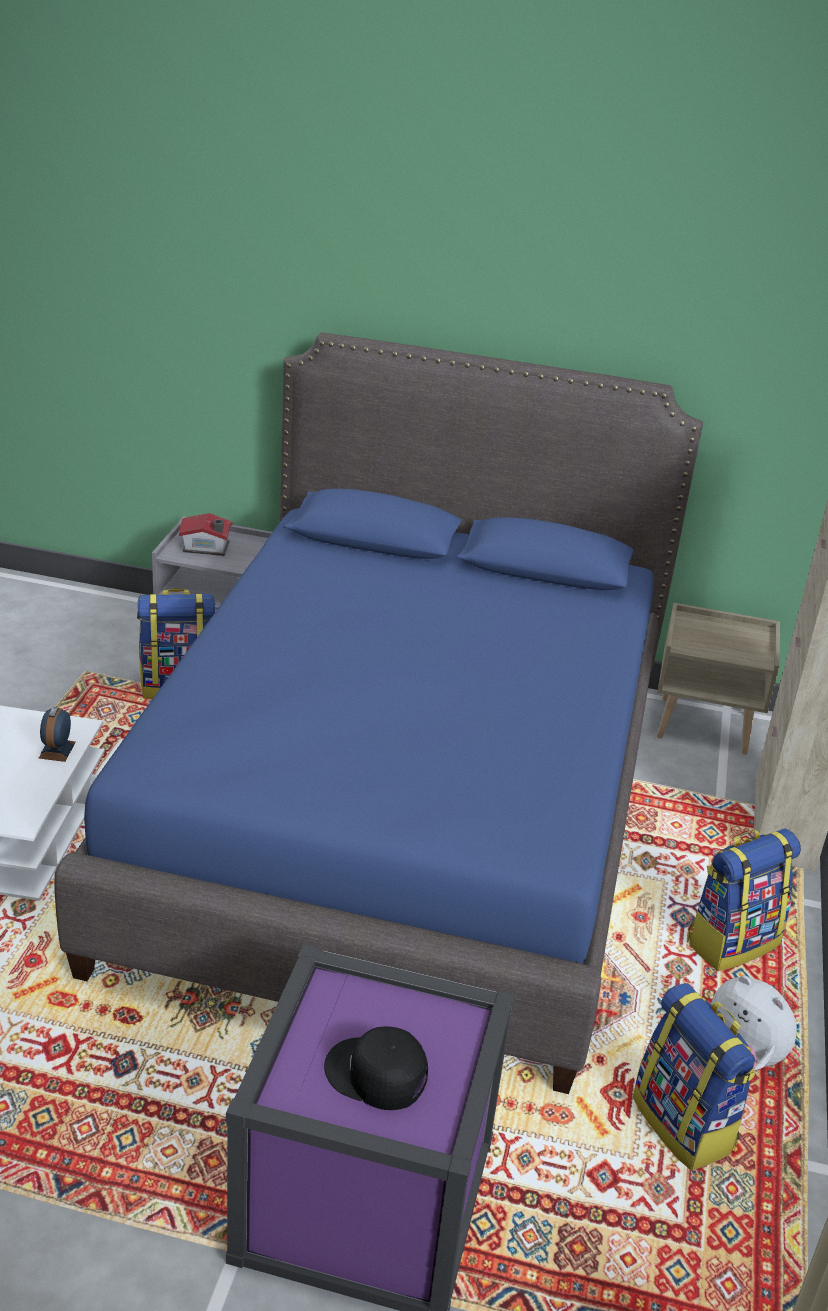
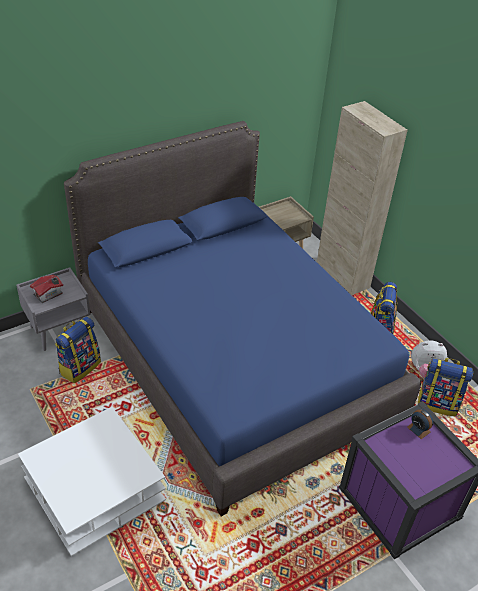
camera: 45 degrees left, 10 degrees up
alarm clock [39,707,76,762] -> alarm clock moved to [407,409,433,439]
black cap [324,1026,428,1110] -> none

